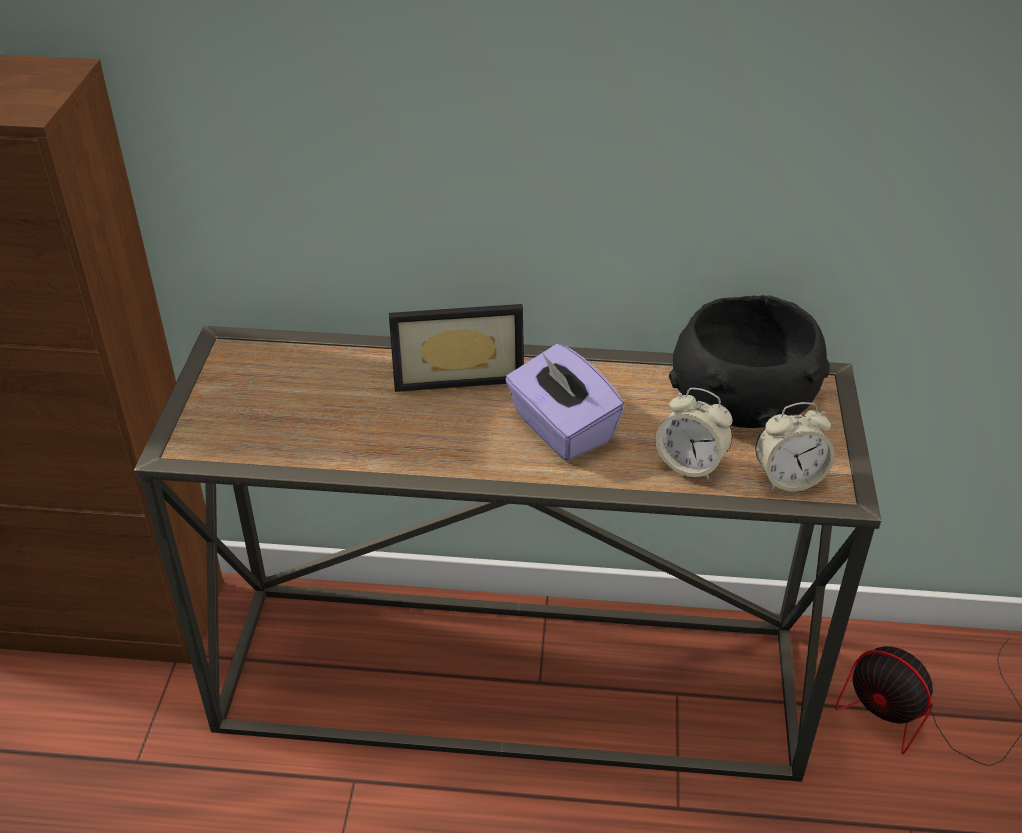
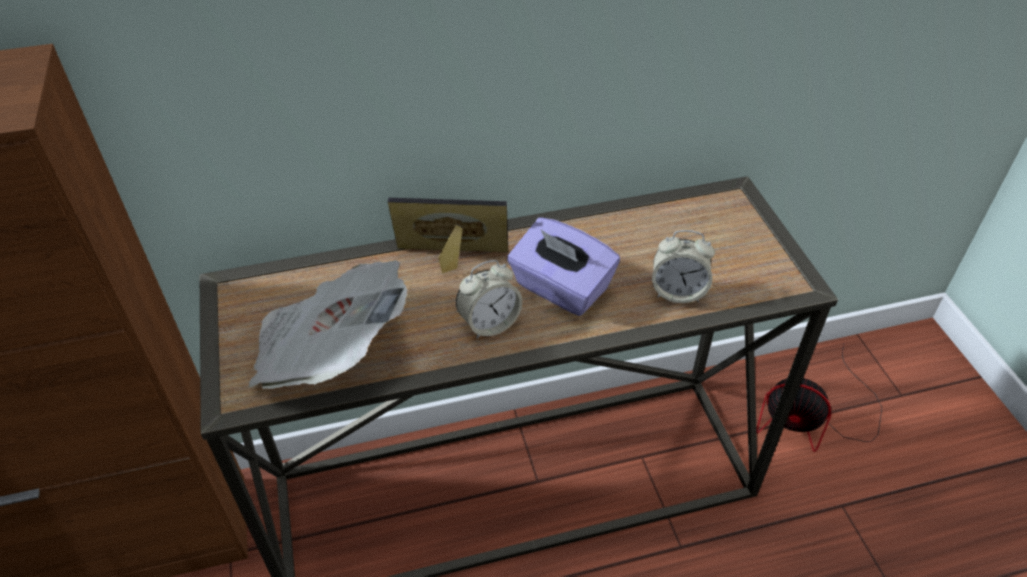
camera: 20 degrees left, 5 degrees up
picture frame [389,304,524,392] -> picture frame turned 150 degrees counterclockwise [388,198,508,273]
black bowl [669,295,830,428] -> none
alarm clock [755,402,835,492] -> alarm clock moved to [456,260,522,339]
none -> newspaper [248,260,407,389]

